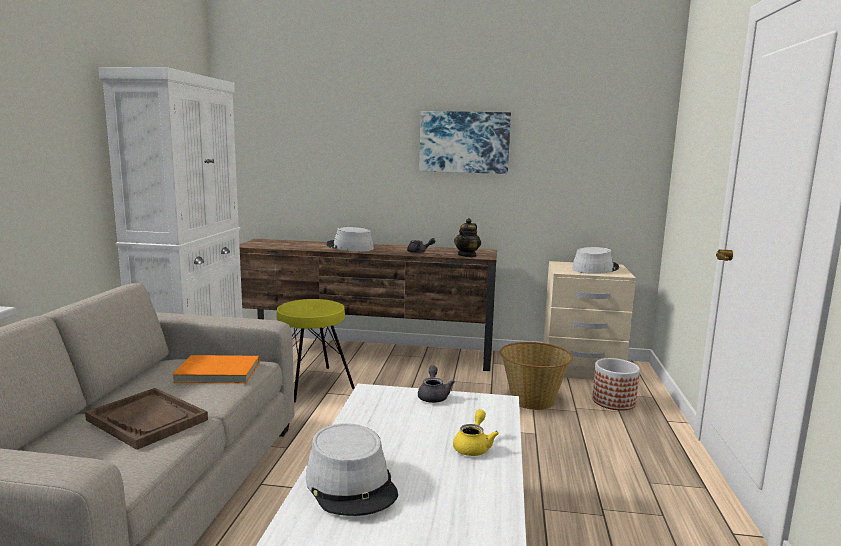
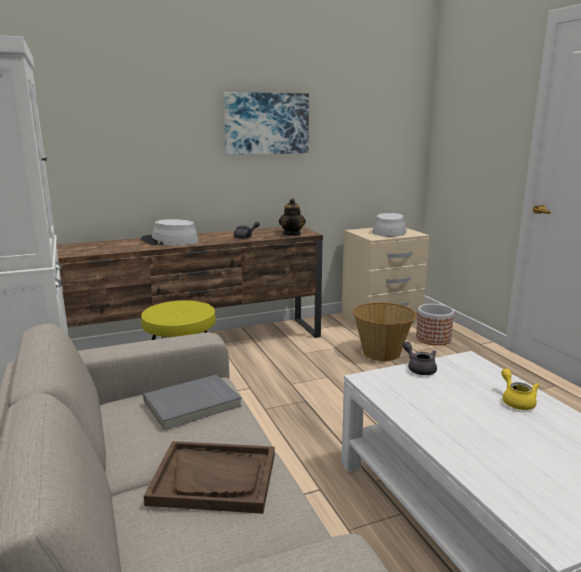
camera: 30 degrees left, 5 degrees up
orange book [172,355,260,383] -> grey book [143,374,242,430]
grey hat [306,423,398,516] -> none

